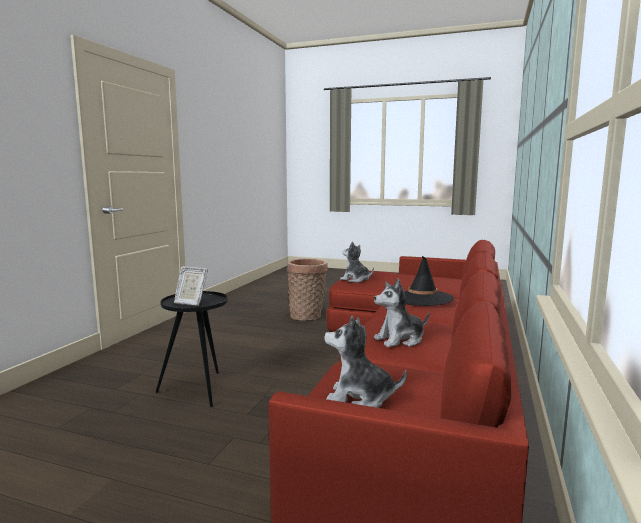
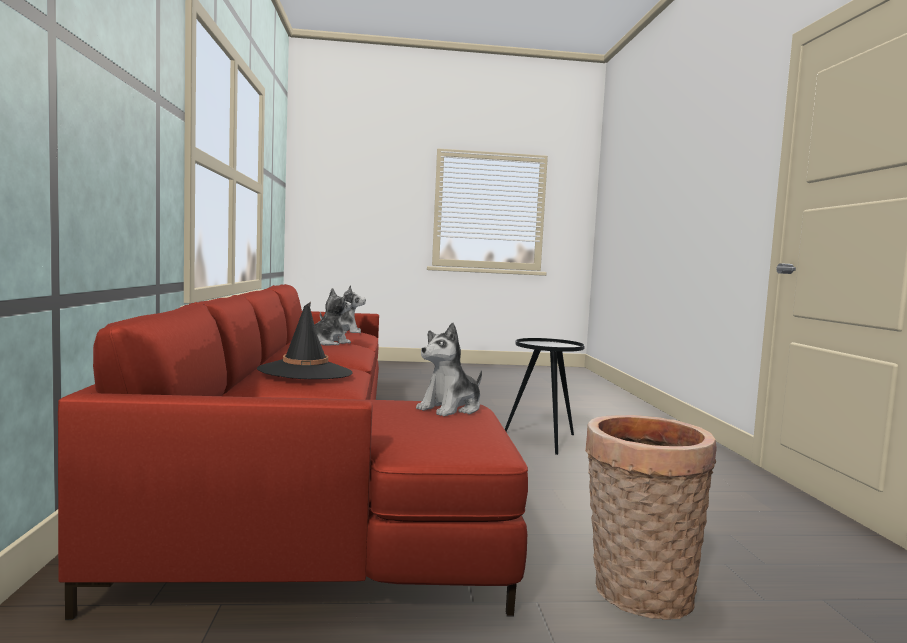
camera: 155 degrees right, 5 degrees down
picture frame [174,266,208,306] -> none
plush toy [340,241,374,283] -> plush toy turned 120 degrees clockwise [416,323,482,417]

